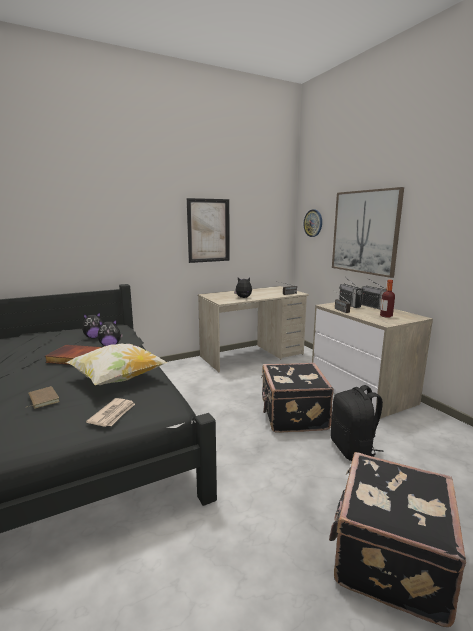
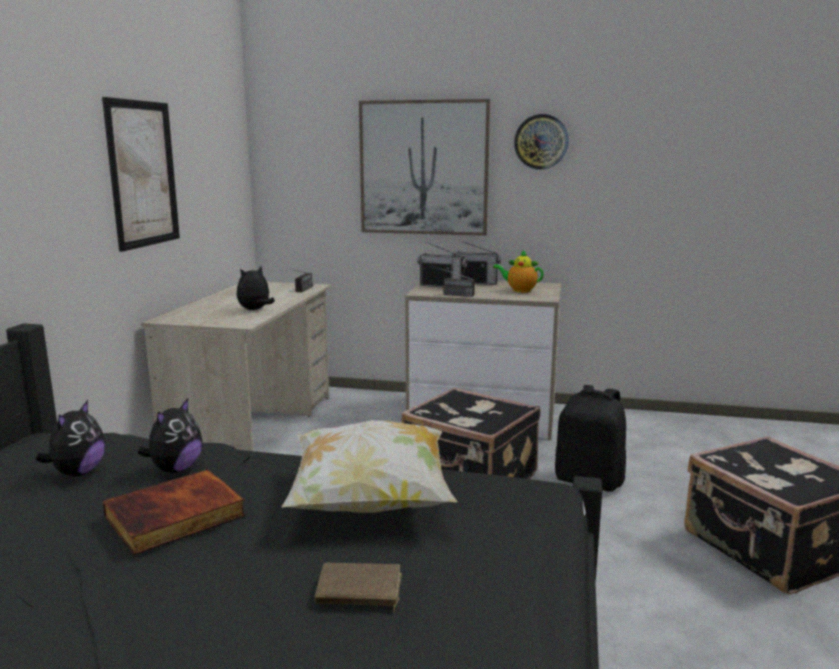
camera: 50 degrees left, 0 degrees up
newspaper [86,398,135,427] -> none
wall clock [304,209,322,237] -> wall clock moved to [514,114,569,169]
bottle [380,280,395,318] -> teapot [493,250,544,293]

